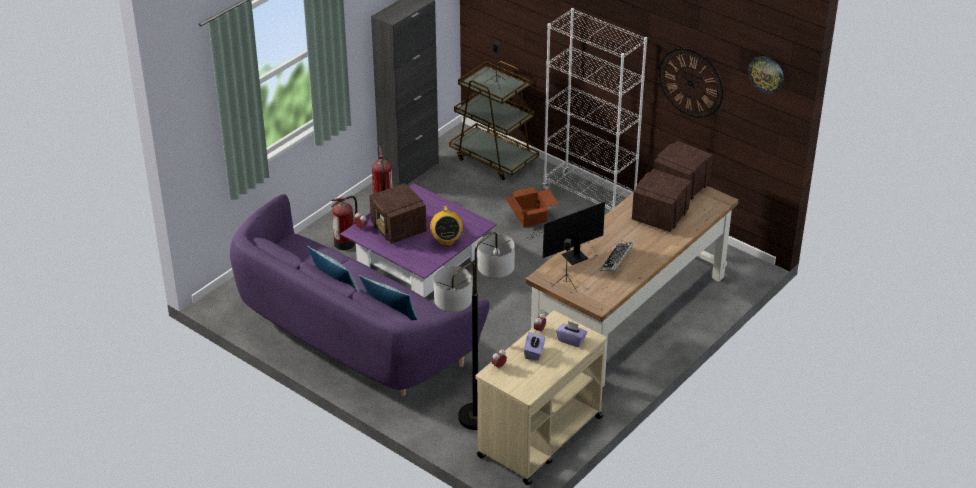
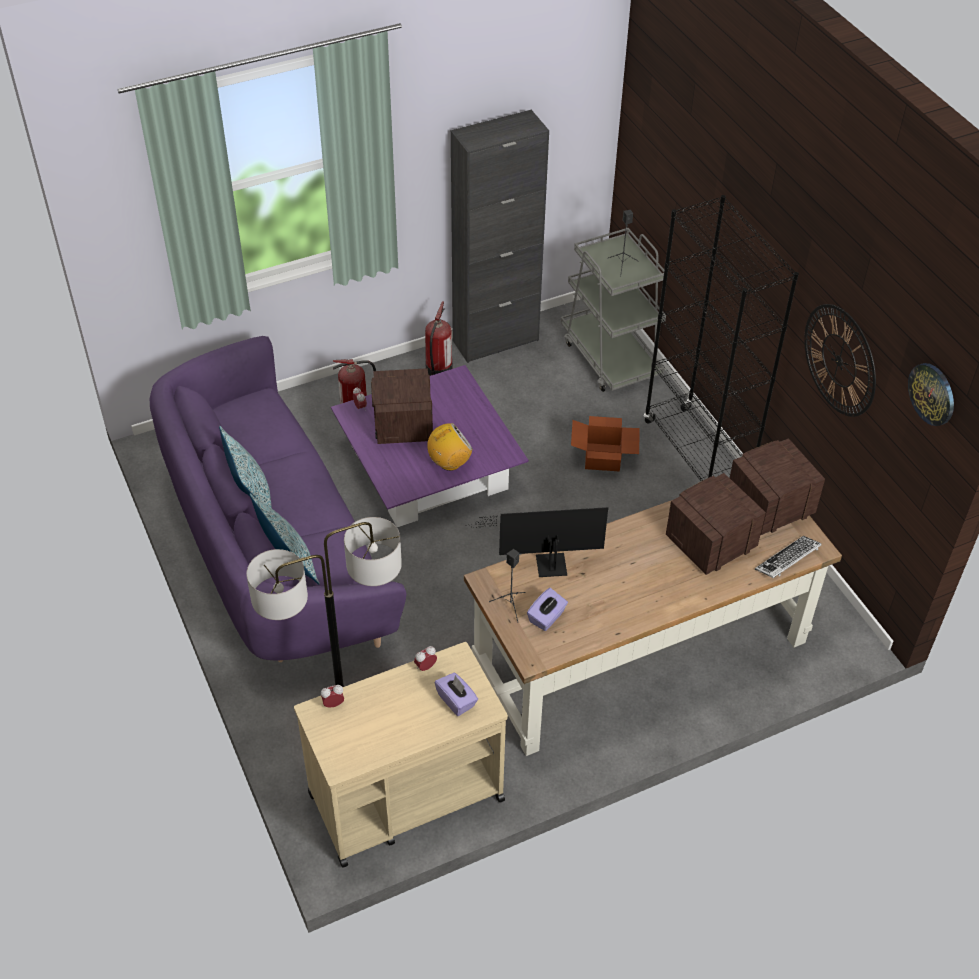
camera: 25 degrees right, 10 degrees up
radio [430,206,463,246] -> radio turned 135 degrees counterclockwise [427,423,473,471]
brown cart [449,61,539,180] -> grey cart [560,228,666,392]
purple tissue box [524,332,545,360] -> purple tissue box moved to [527,588,568,631]
white bookcase [543,8,647,210] -> black bookcase [644,195,799,481]
keyboard [600,242,633,271] -> keyboard moved to [755,536,822,578]

